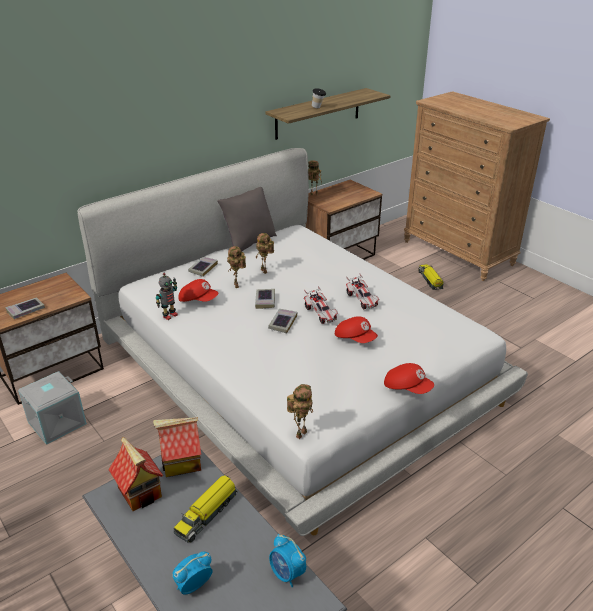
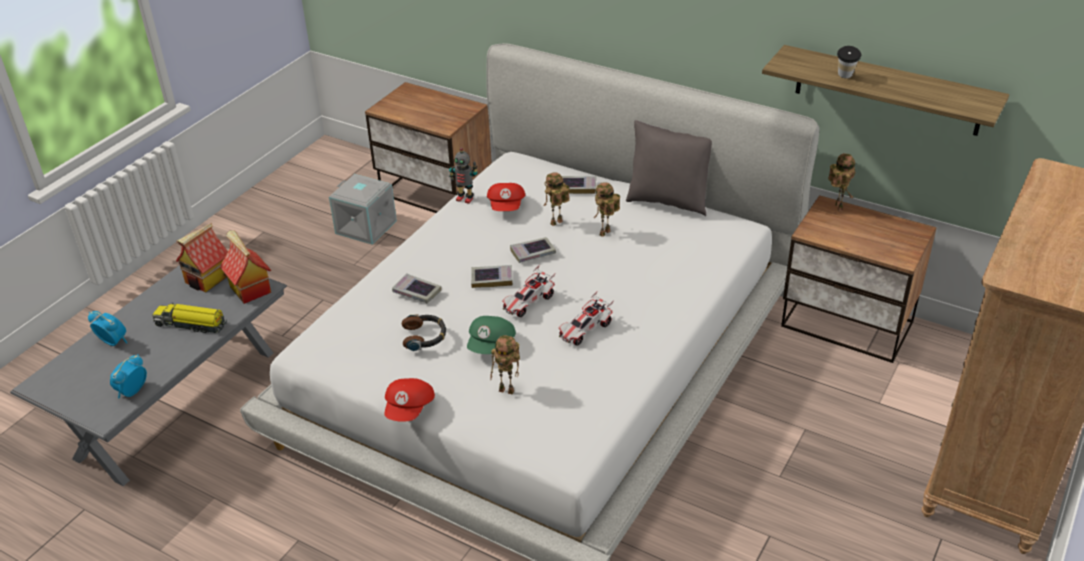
camera: 70 degrees right, 5 degrees up
book [5,297,45,319] -> book moved to [392,273,441,303]
toy robot [287,384,313,439] -> toy robot moved to [490,335,520,395]
red cap [335,316,378,343] -> green cap [467,316,516,354]
toy truck [418,264,443,290] -> none
none -> headphones [402,314,446,351]

